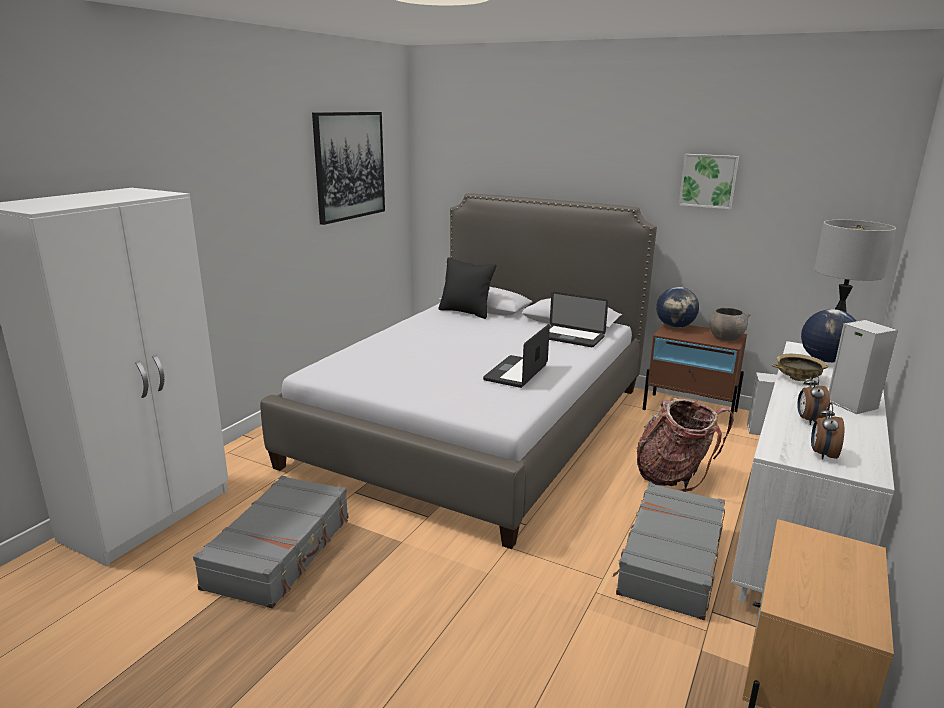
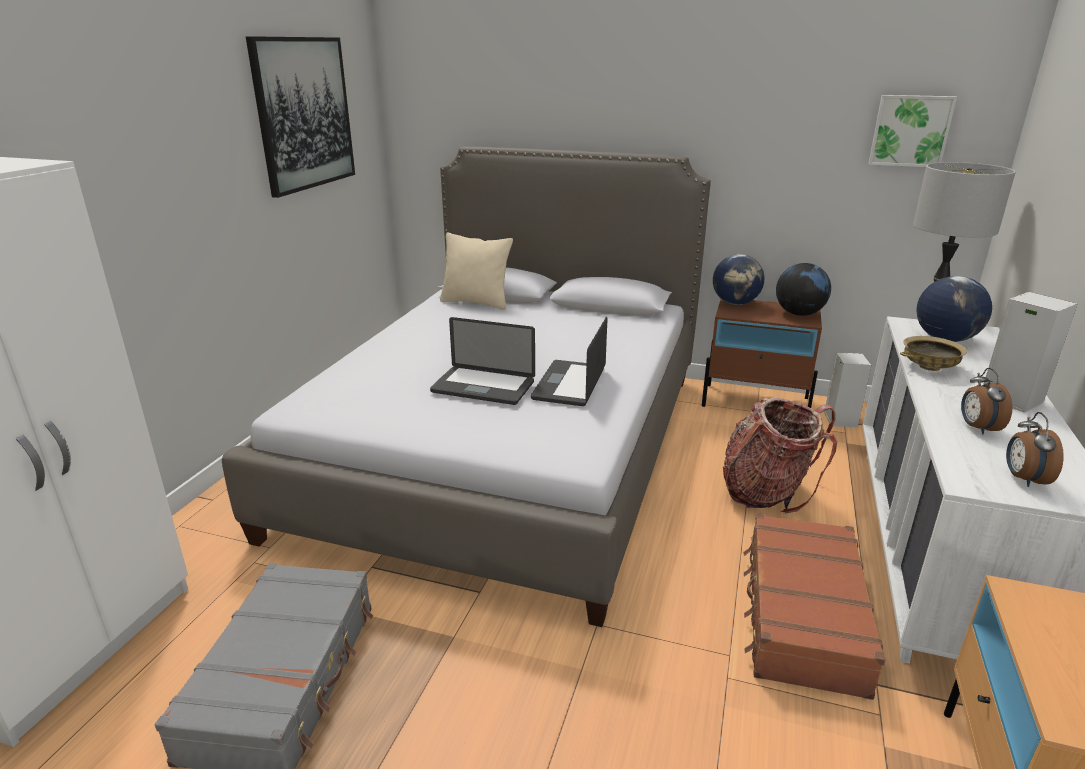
camera: 10 degrees left, 5 degrees up
black pillow [438,257,496,319] -> beige pillow [440,232,513,309]
laptop [549,292,608,347] -> laptop moved to [430,317,535,405]
grey suitcase [613,483,725,620] -> brown suitcase [743,513,886,700]
picture [679,154,739,209] -> picture moved to [868,95,957,167]
grey bowl [709,308,751,341] -> globe [776,263,831,316]

